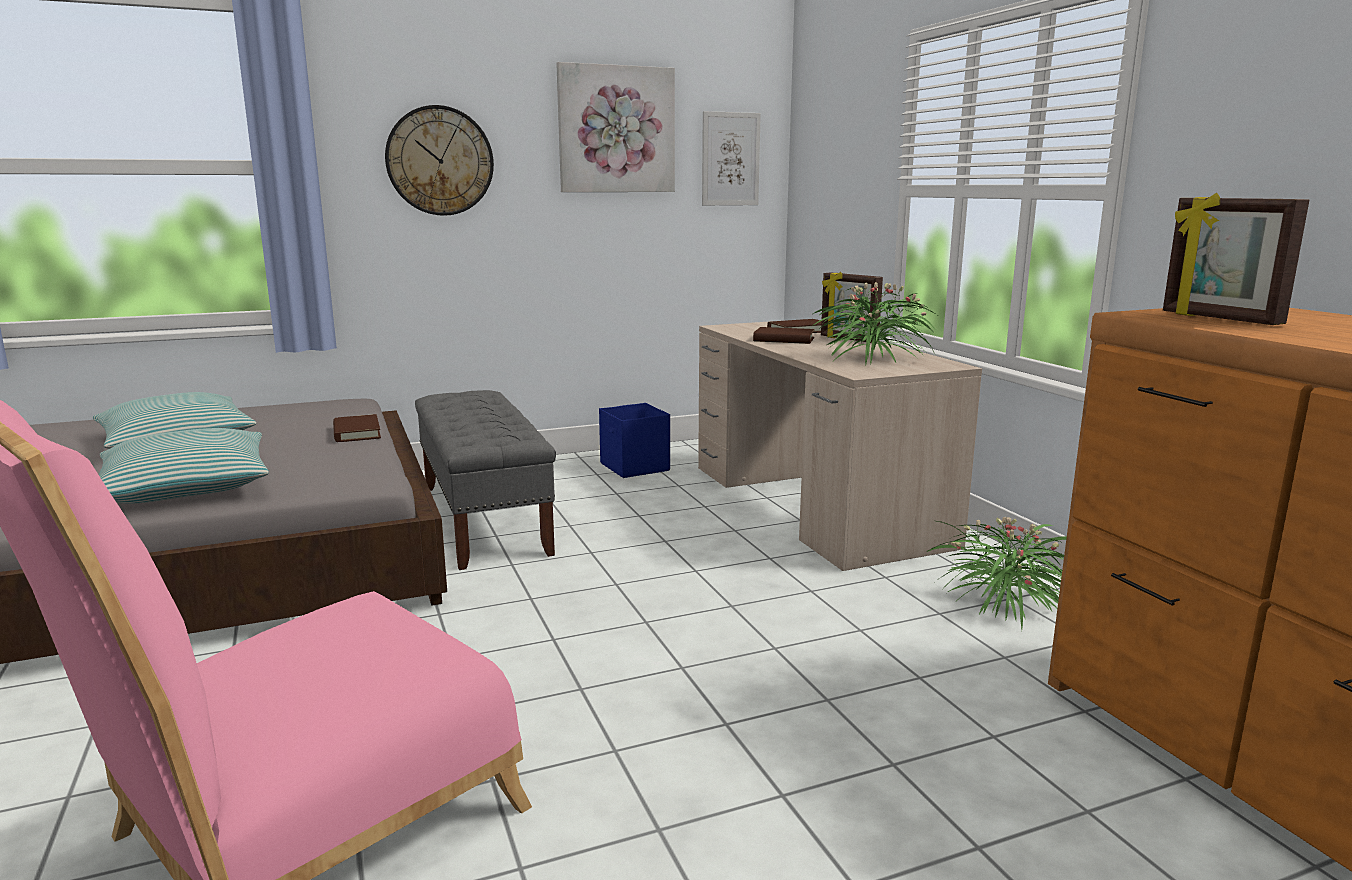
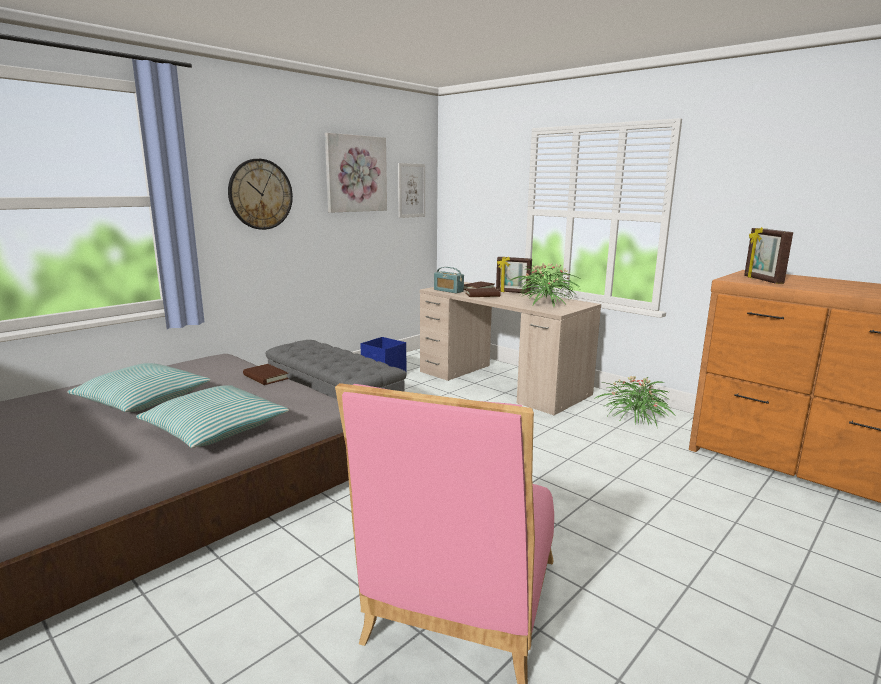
camera: 25 degrees left, 0 degrees up
picture frame [1163,193,1309,325] -> picture frame turned 45 degrees clockwise [744,227,793,284]
none -> radio [434,267,464,293]

